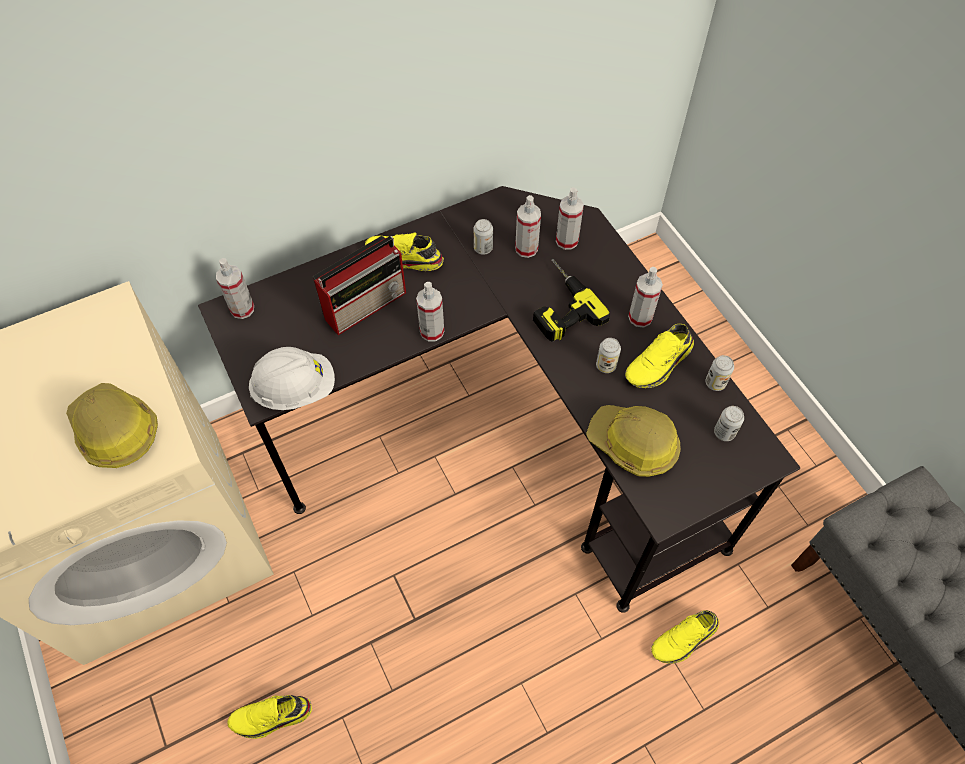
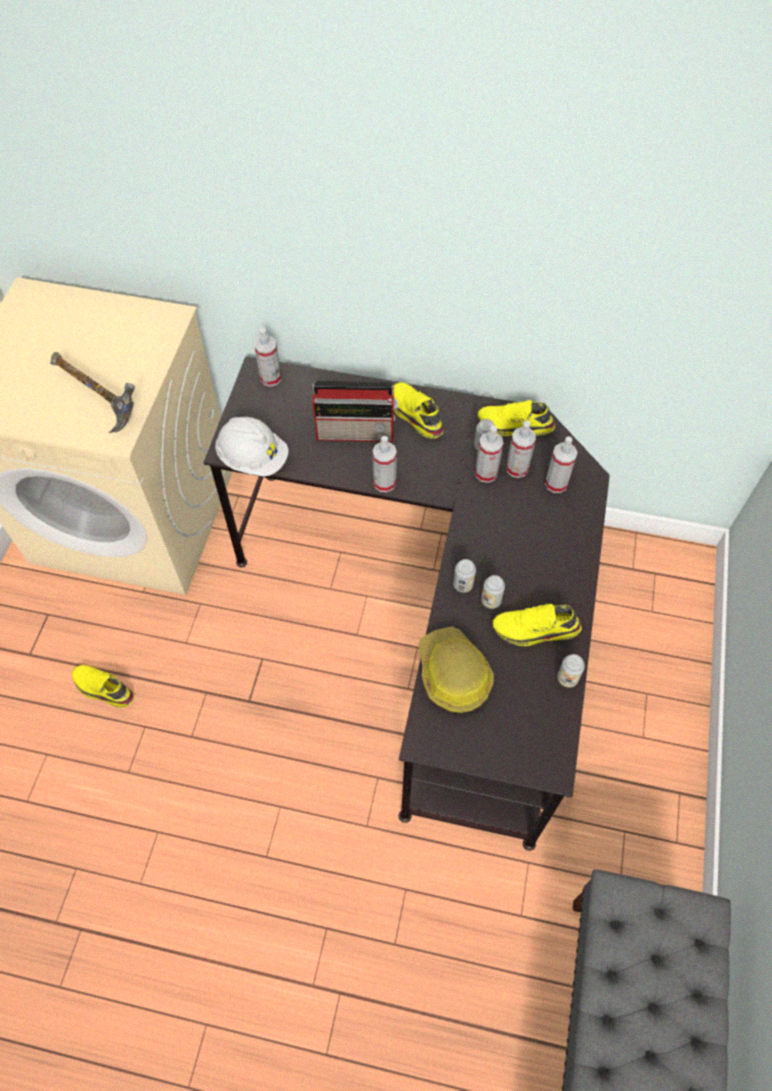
camera: 40 degrees right, 0 degrees up
hard hat [66,383,158,468] -> hammer [50,352,135,433]
power drill [533,258,610,342] -> none
spray bottle [628,267,663,327] -> spray bottle moved to [475,426,503,483]
yellow shoe [651,610,719,664] -> yellow shoe moved to [478,400,555,436]
can [714,406,744,441] -> can moved to [453,559,476,593]

